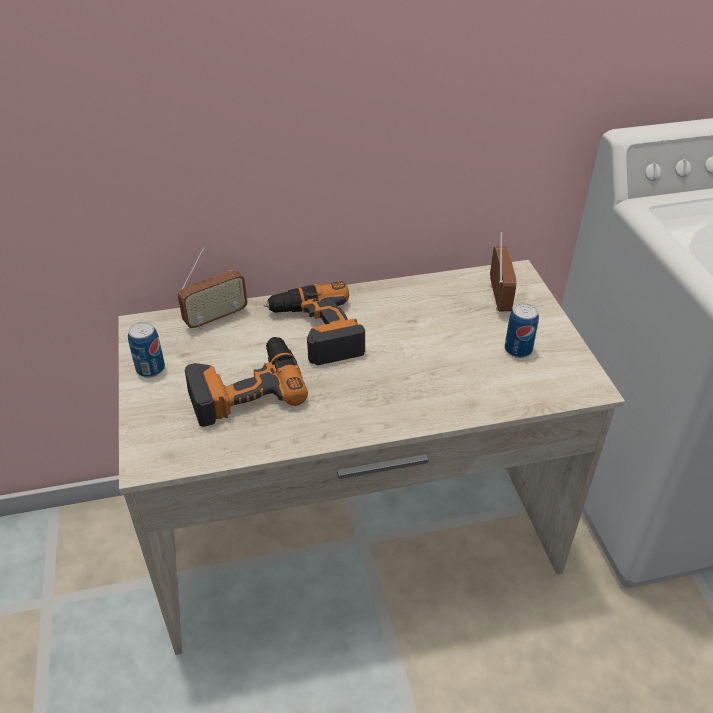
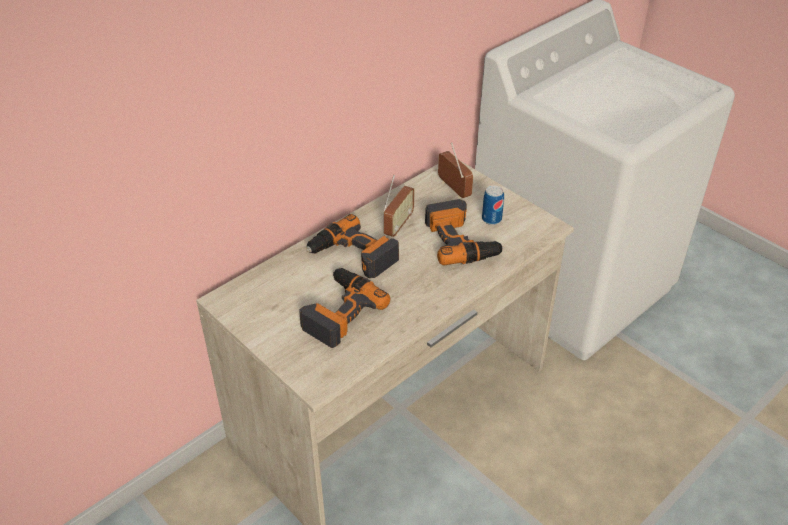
camera: 30 degrees left, 0 degrees up
can [128,322,165,377] -> none
radio [178,248,248,330] -> radio moved to [383,175,414,237]
none -> power drill [425,199,505,265]

